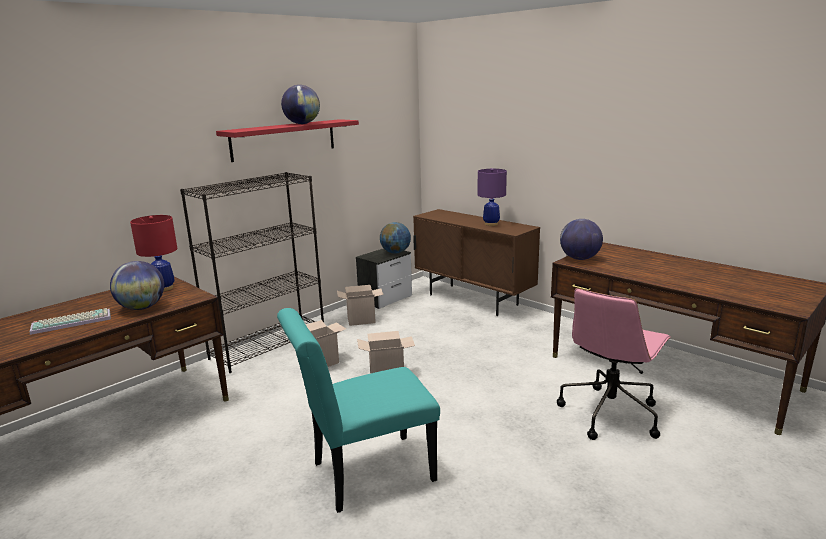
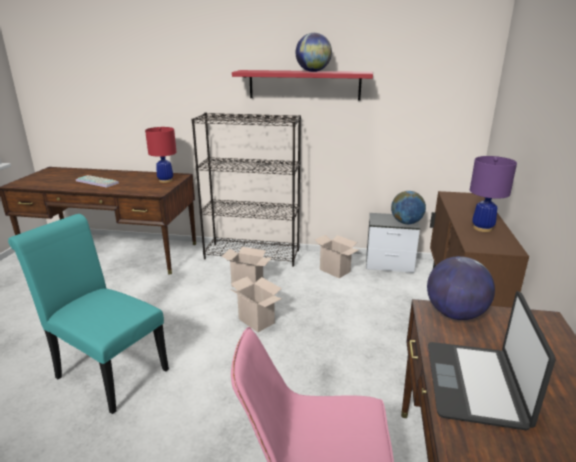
camera: 55 degrees right, 5 degrees up
globe [110,261,164,310] -> none
none -> laptop [428,291,556,430]

